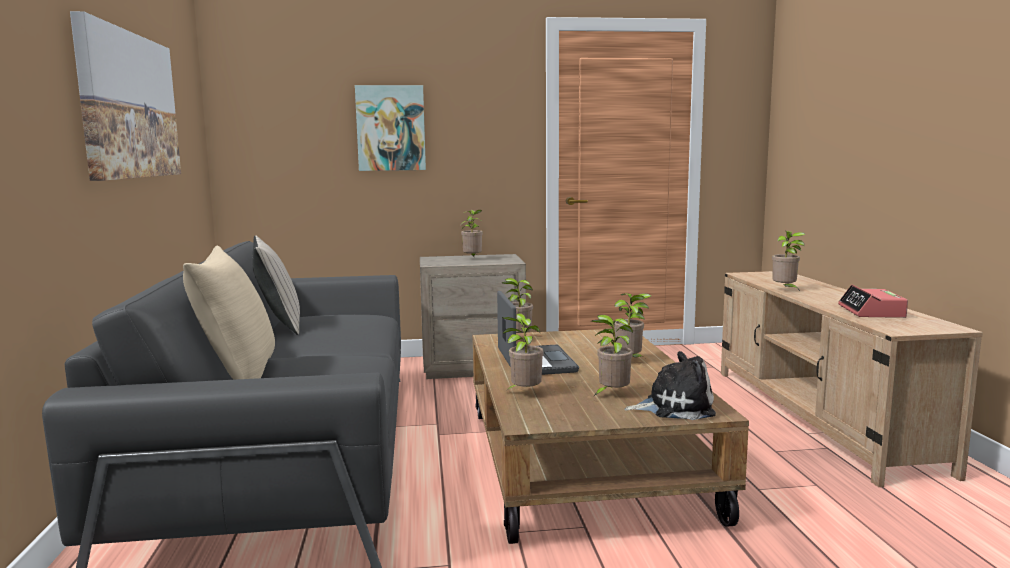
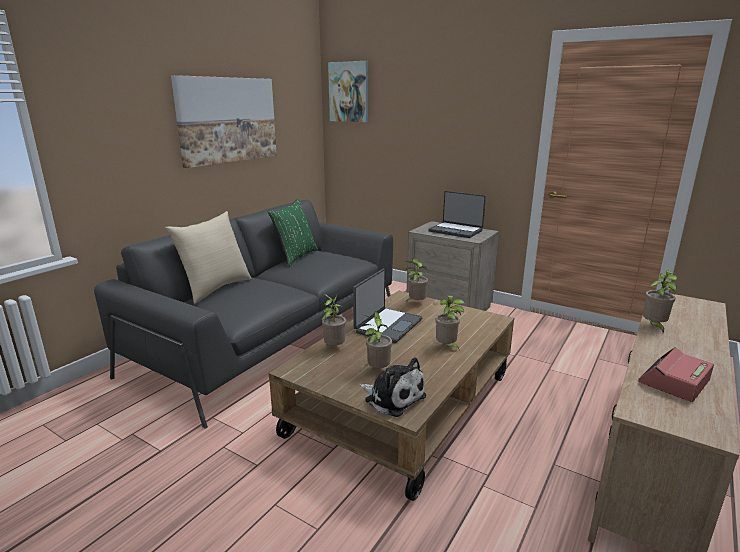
camera: 40 degrees right, 10 degrees up
beige pillow [252,235,300,335] -> green pillow [268,199,318,266]
picture [355,85,426,171] -> picture moved to [328,61,368,122]
potted plant [461,210,483,258] -> laptop [428,191,486,238]

